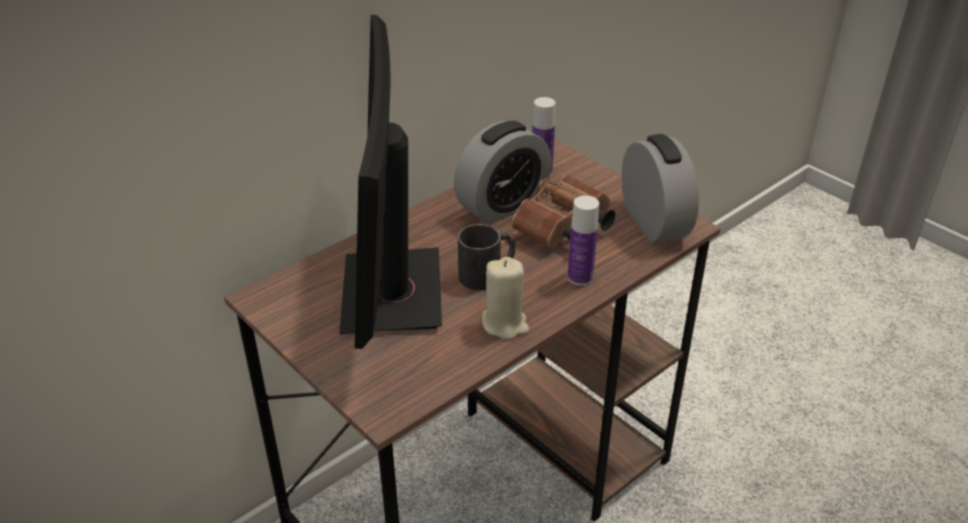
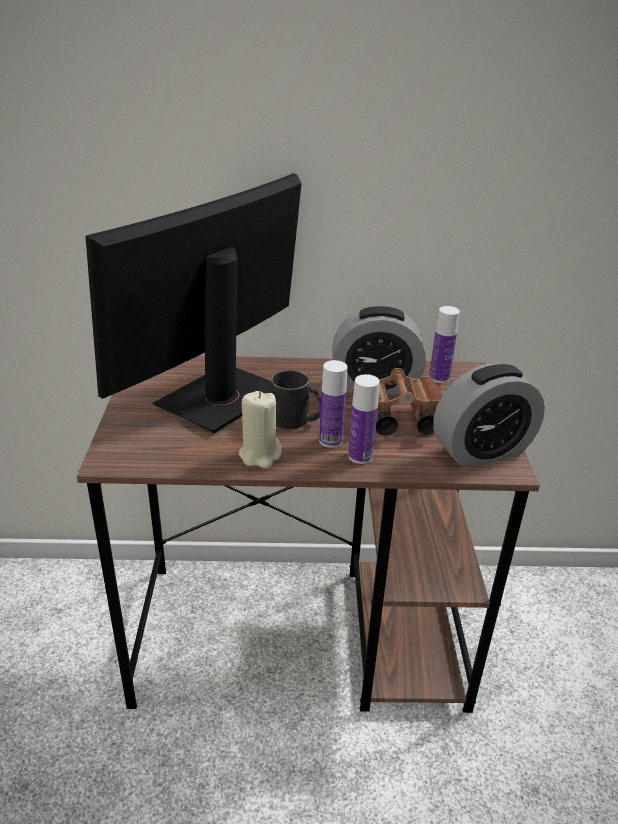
camera: 40 degrees right, 5 degrees down
alarm clock [622,134,699,243] -> alarm clock turned 45 degrees clockwise [433,363,545,468]
none -> bottle [319,360,347,448]

